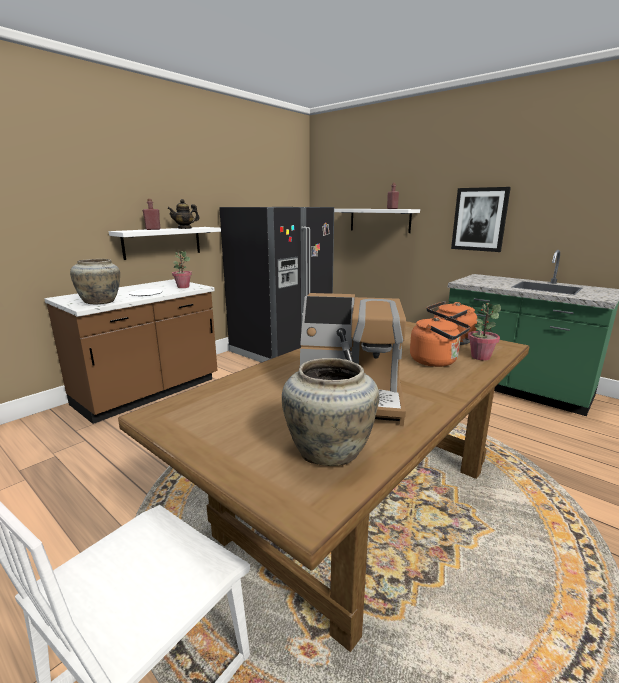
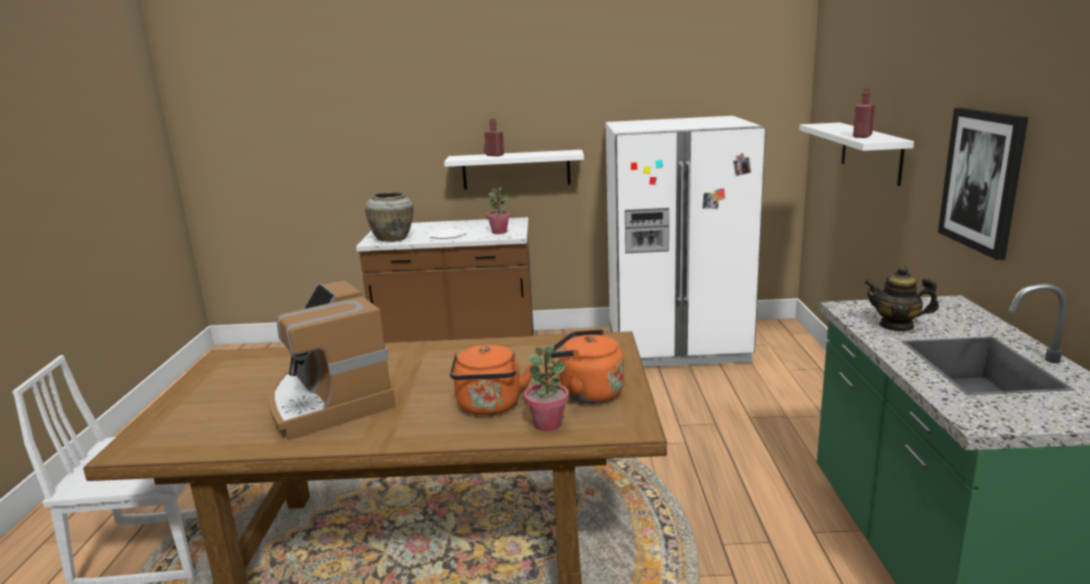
camera: 50 degrees right, 0 degrees up
teapot [167,199,200,229] -> teapot moved to [864,265,939,332]
black fridge [219,207,334,363] -> white fridge [606,116,766,367]
beige vase [282,358,379,466] -> none

